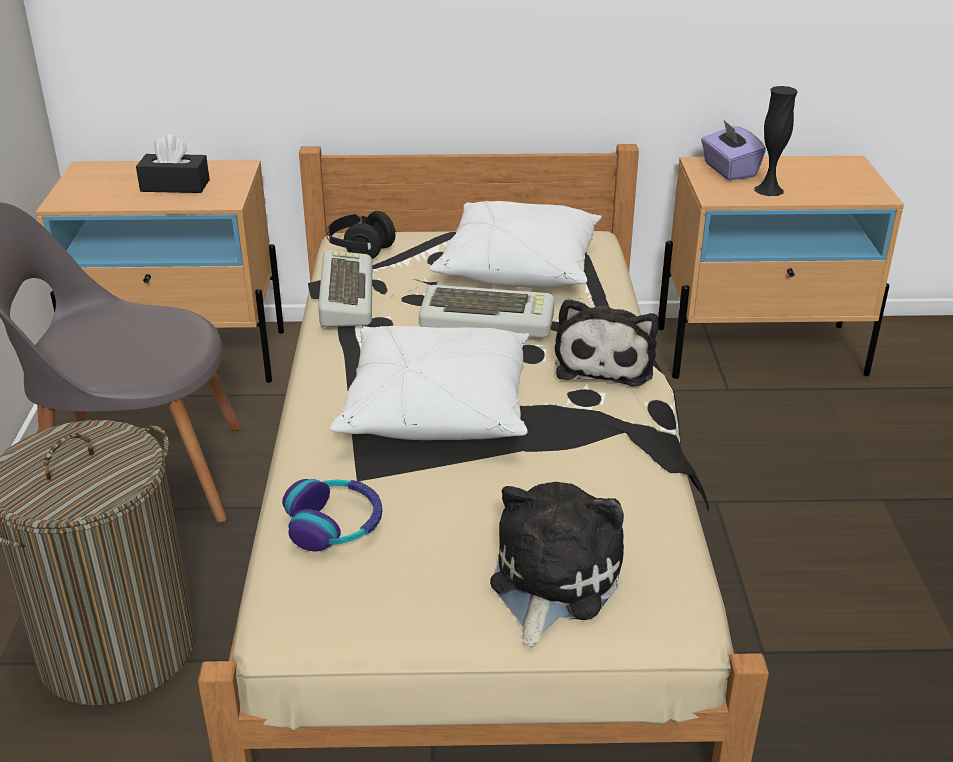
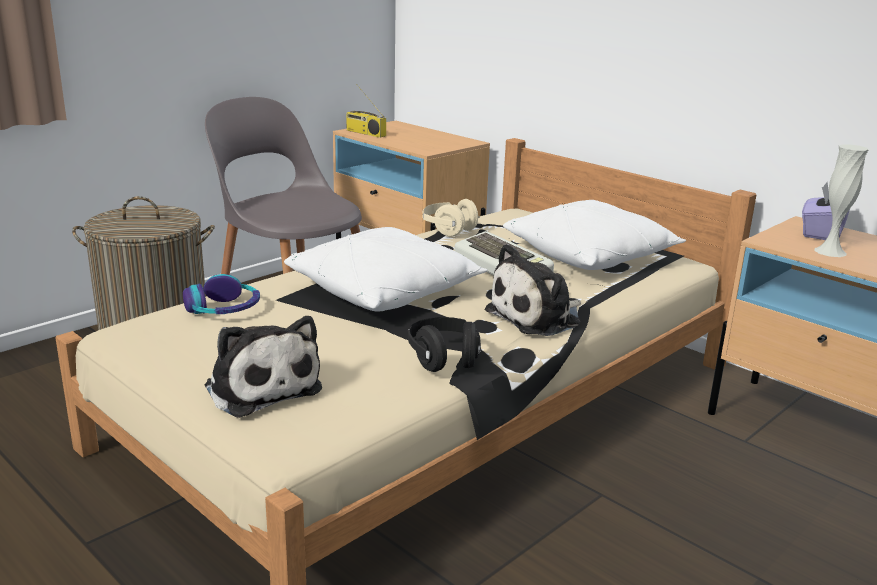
camera: 45 degrees right, 10 degrees down
black tissue box [136,134,210,193] -> none
keyboard [318,250,372,327] -> beige headphones [422,199,480,237]
black headphones [326,211,397,259] -> black headphones moved to [408,317,481,372]
plush toy [490,482,624,647] -> plush toy turned 75 degrees clockwise [205,316,322,418]
black vase [754,86,798,196] -> white vase [814,144,869,257]
none -> radio [346,84,386,138]

